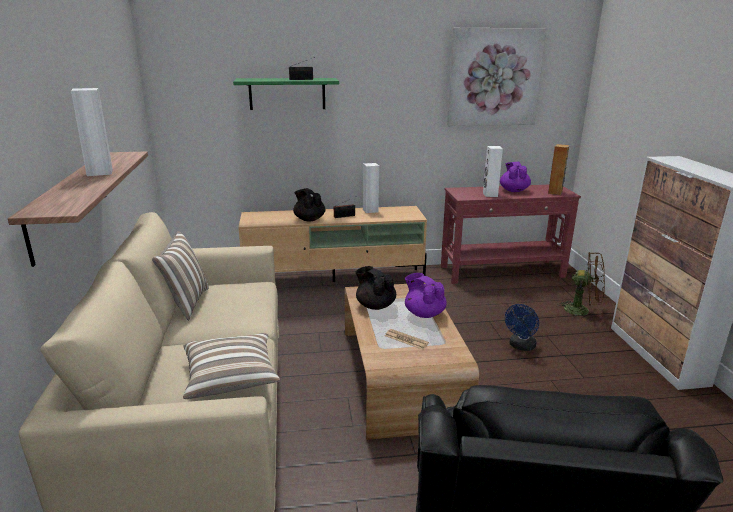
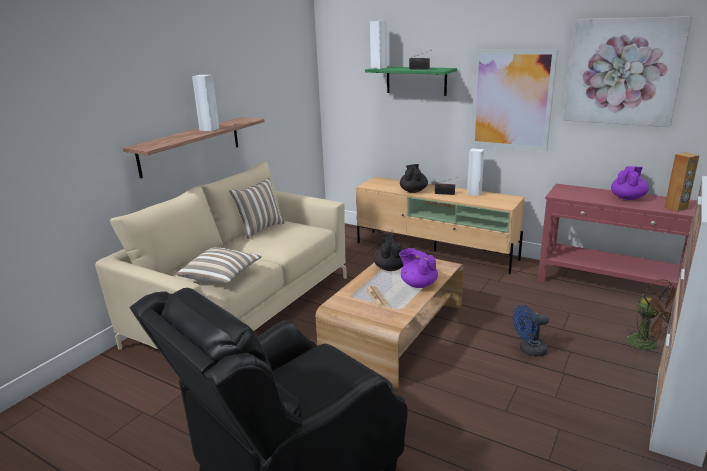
camera: 40 degrees right, 0 degrees up
purple teapot [405,273,447,318] -> purple teapot turned 45 degrees counterclockwise [399,248,438,288]
white speaker [483,146,503,197] -> white speaker moved to [370,21,387,69]
none -> picture [471,49,558,151]

